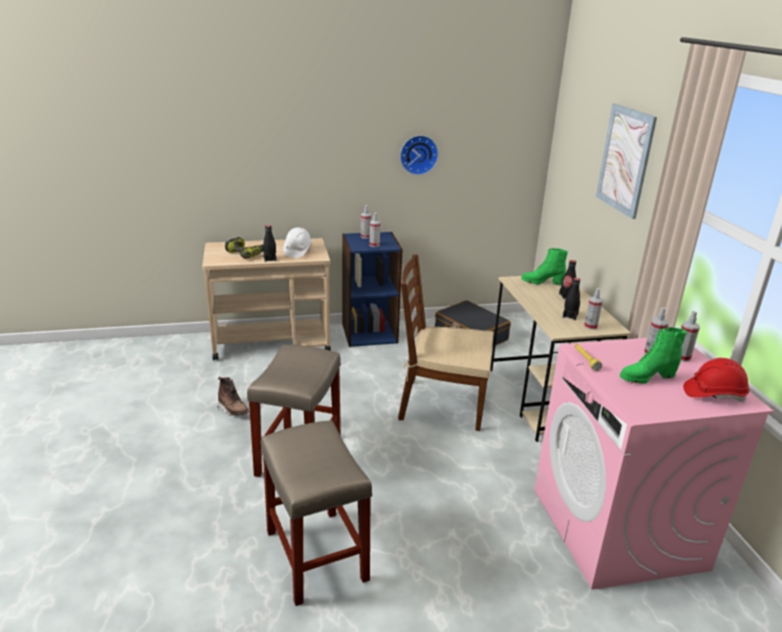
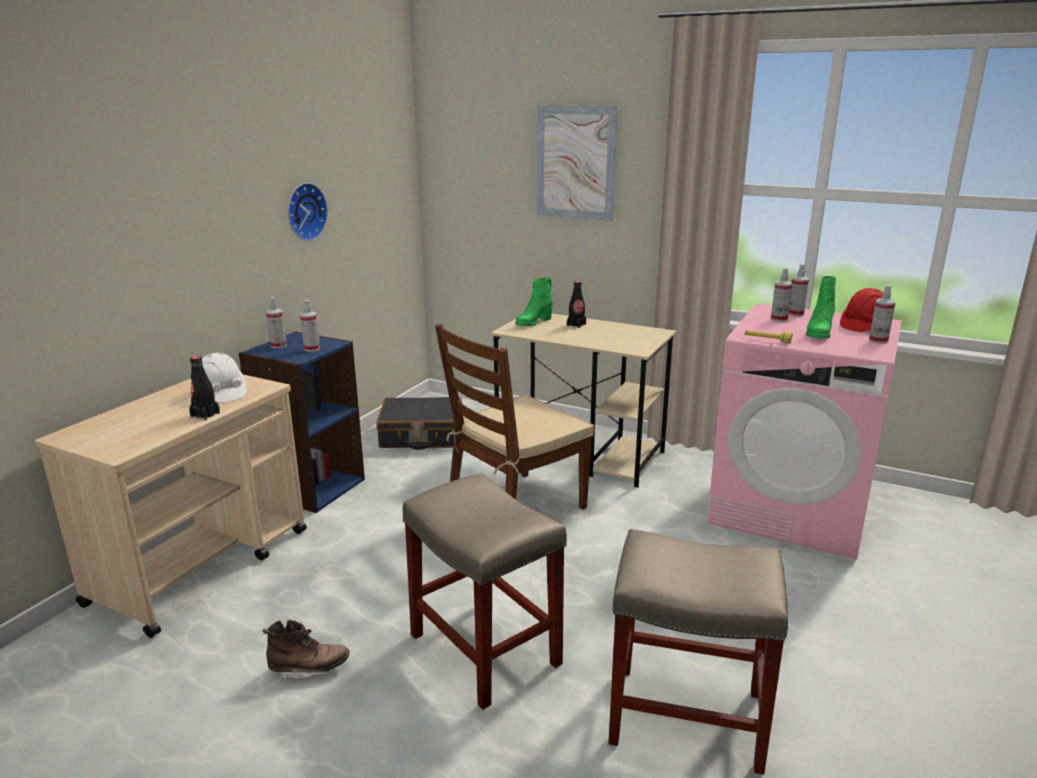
camera: 50 degrees left, 5 degrees down
power drill [225,237,263,259] -> none
black bottle [563,278,580,320] -> none
spray bottle [584,288,603,330] -> spray bottle moved to [869,285,896,344]

